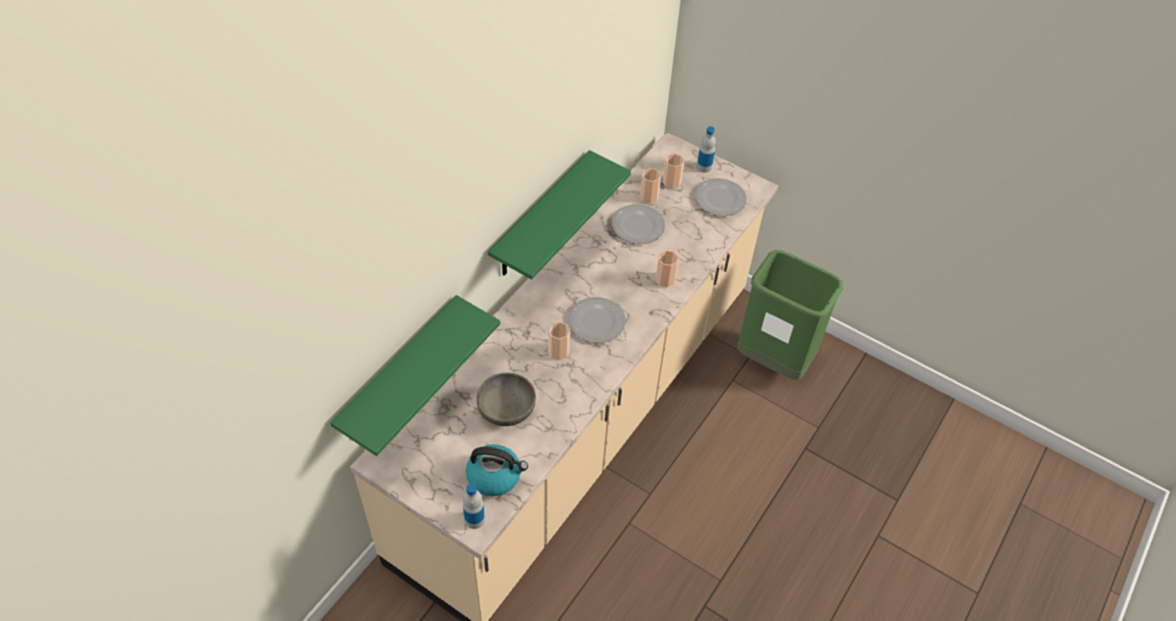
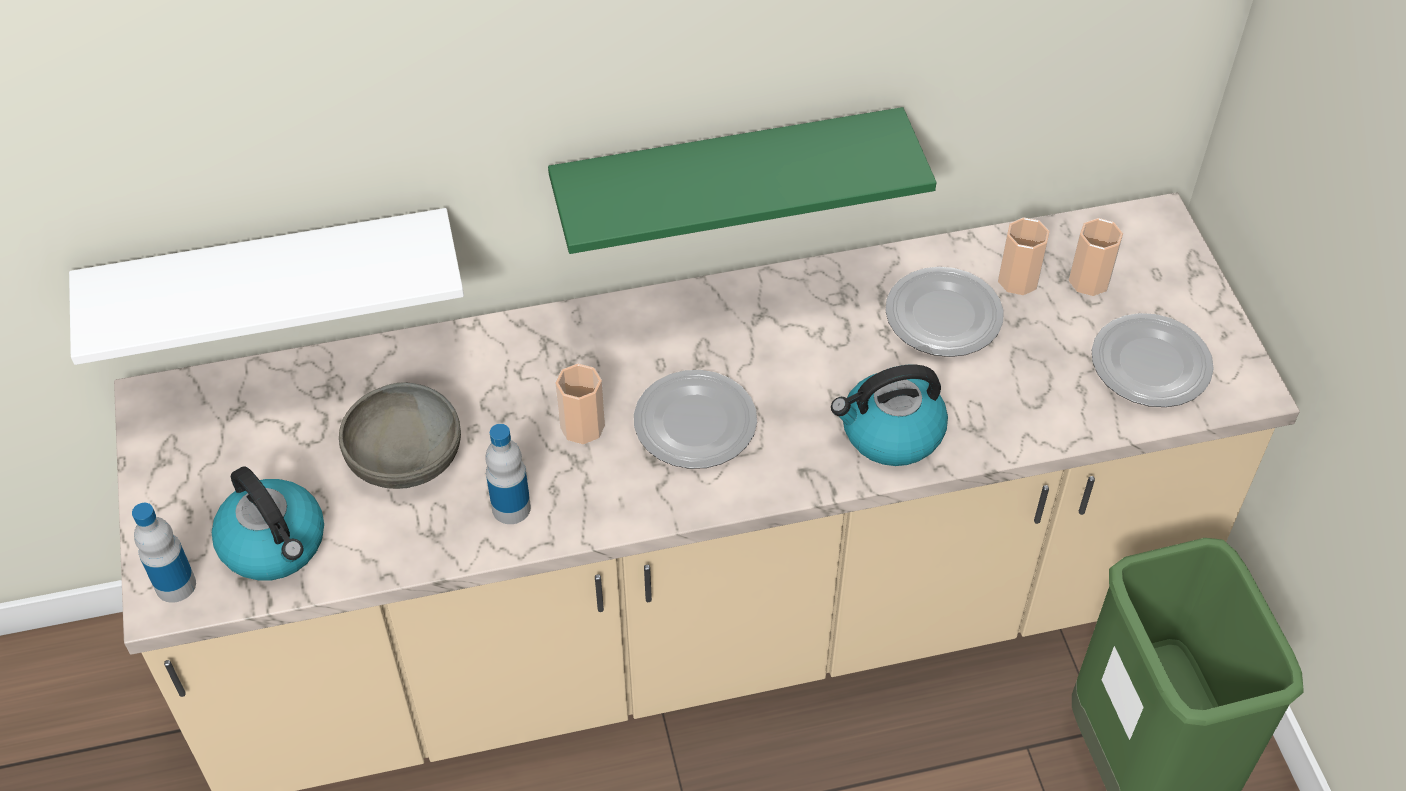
camera: 45 degrees right, 0 degrees up
green shelf [330,295,500,456] -> white shelf [69,208,464,365]
cup [655,250,678,287] -> kettle [831,364,948,466]
bottle [697,126,716,173] -> bottle moved to [485,424,531,524]

